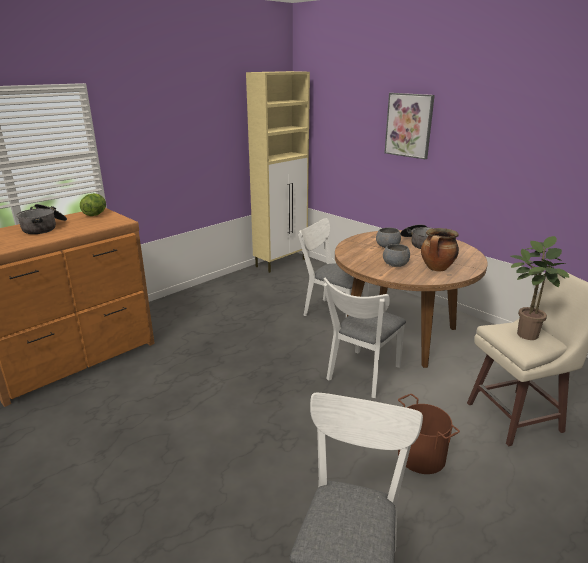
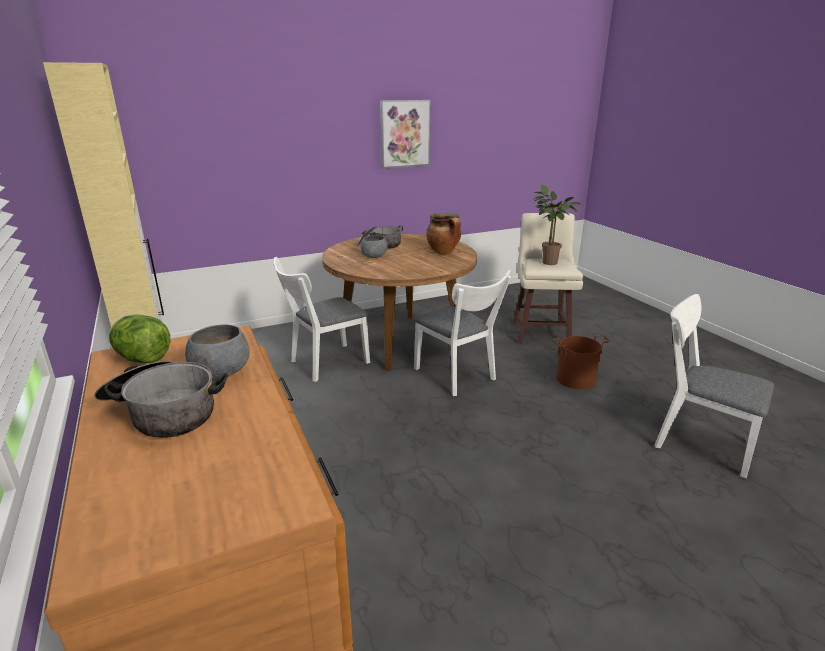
camera: 70 degrees left, 0 degrees up
grey bowl [383,244,410,267] -> grey bowl moved to [185,324,250,378]
picture [384,93,435,159] -> picture moved to [380,100,431,169]

